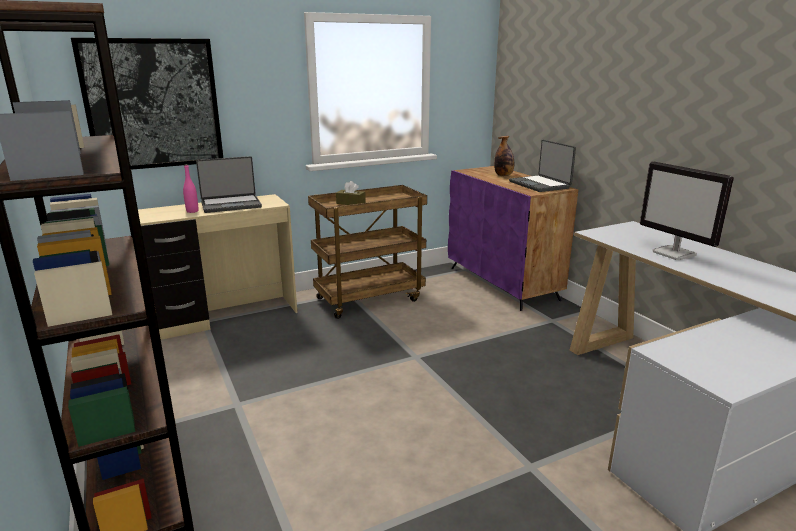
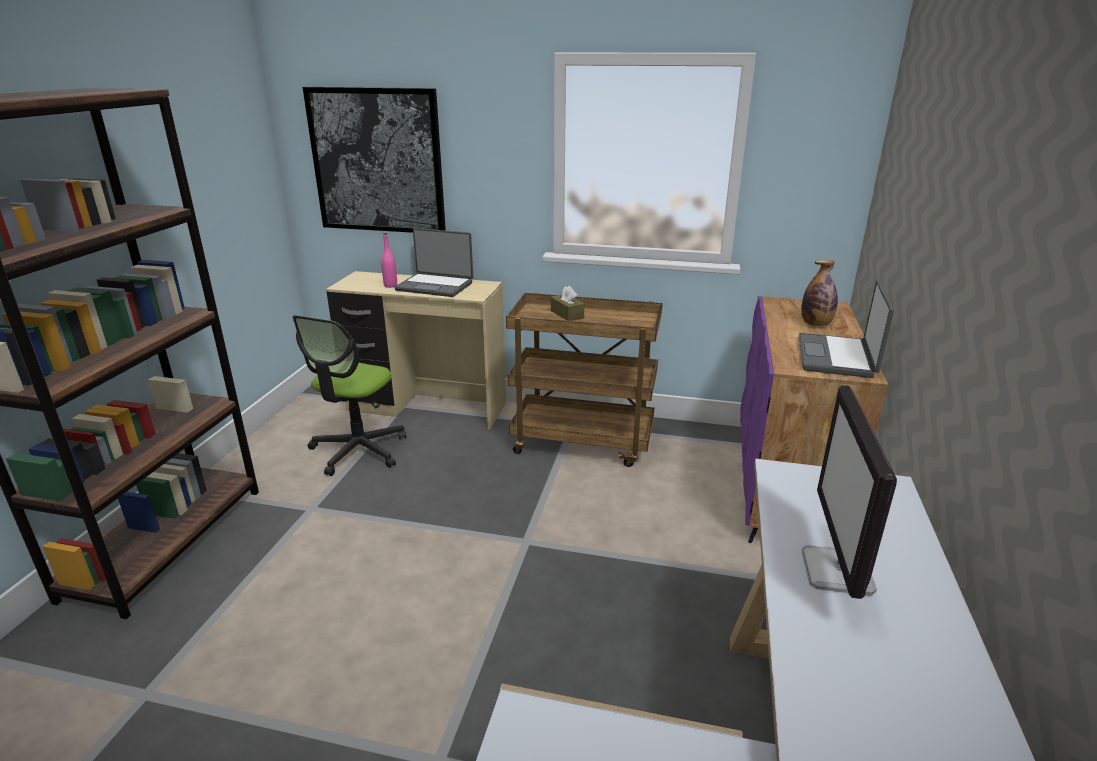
camera: 40 degrees right, 5 degrees up
none -> office chair [293,315,406,476]

